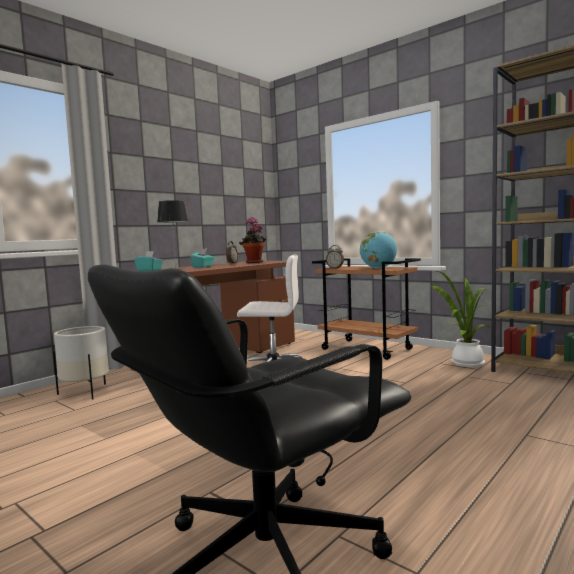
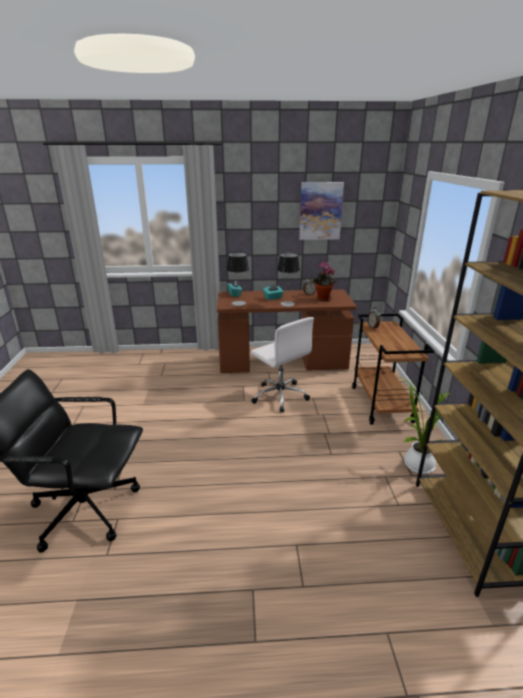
camera: 45 degrees right, 20 degrees up
white planter [53,326,109,400] -> none
globe [360,231,397,269] -> none
none -> table lamp [277,253,300,306]
none -> picture [299,182,344,240]

